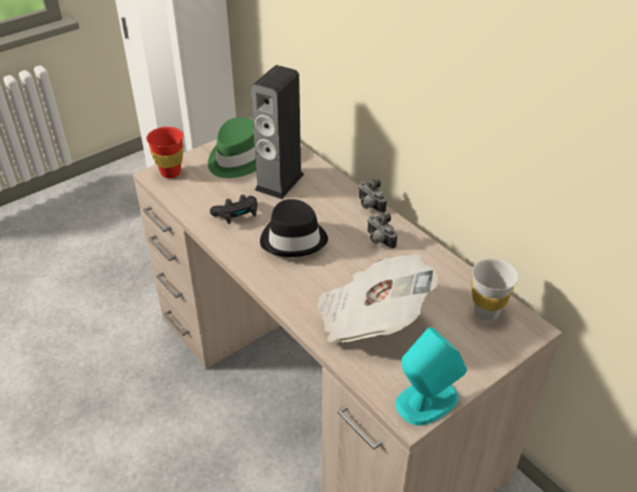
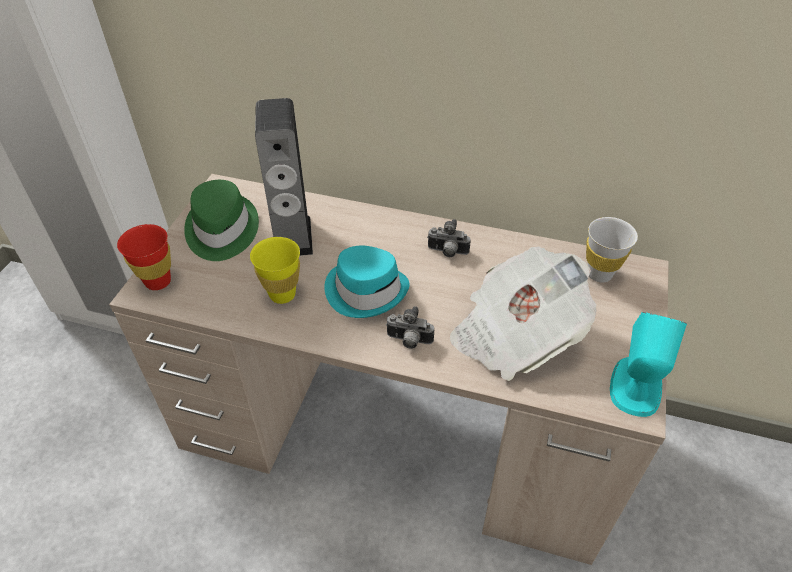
camera: 35 degrees left, 5 degrees up
black game controller [210,195,257,224] -> yellow cup [250,237,300,304]
black hat [260,199,328,257] -> turquoise hat [324,245,410,318]
camera [358,179,387,213] -> camera moved to [386,306,434,349]

